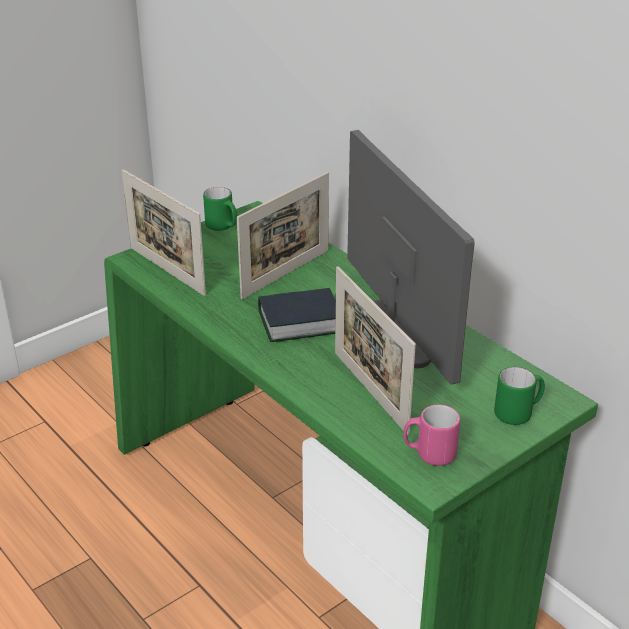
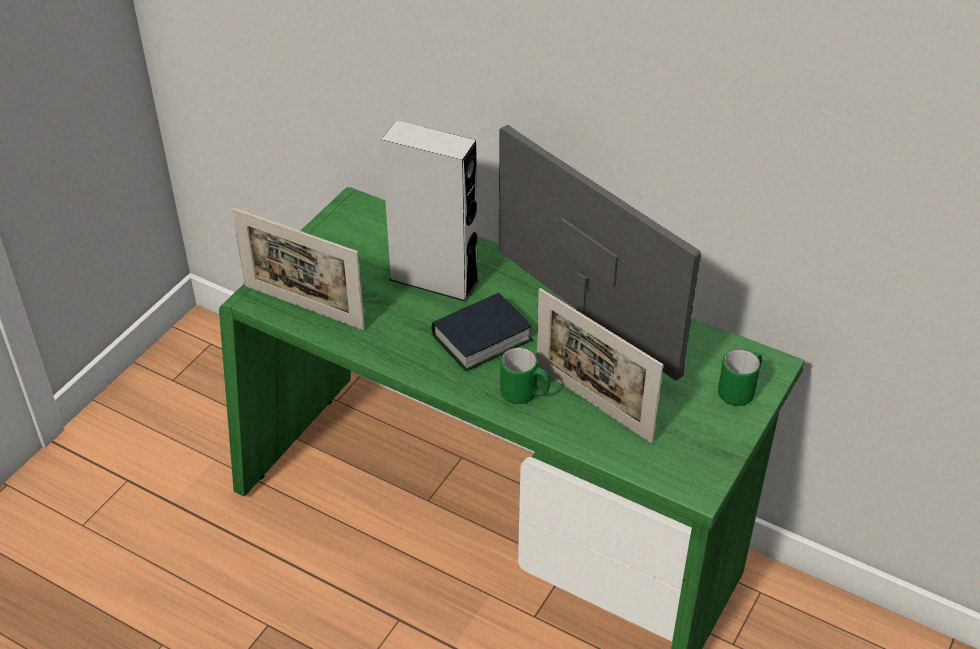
camera: 20 degrees left, 10 degrees up
green mug [203,187,237,231] -> green mug moved to [500,347,550,404]
picture frame [237,172,329,299] -> grey speaker [381,120,479,302]
pink mug [403,405,460,466] -> none

